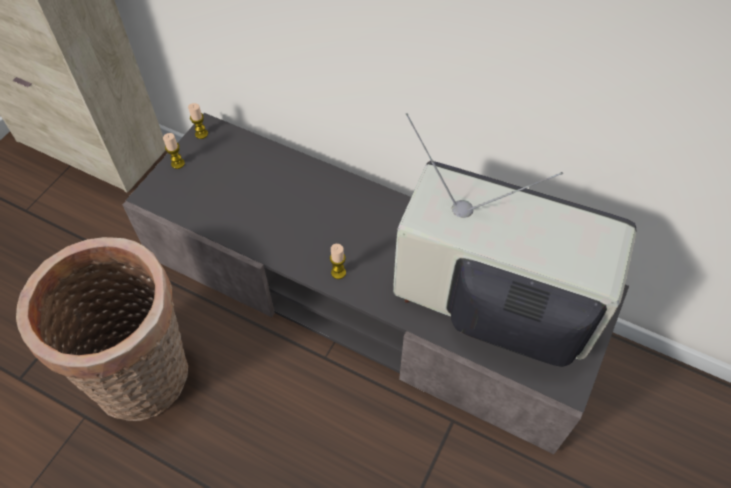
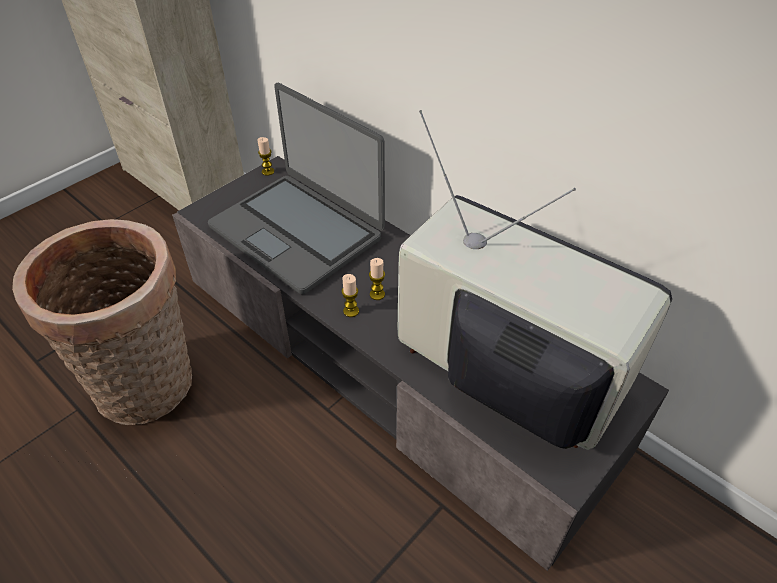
camera: 15 degrees right, 10 degrees down
candle [163,133,185,169] -> candle moved to [369,258,385,300]
none -> laptop [208,83,385,294]

